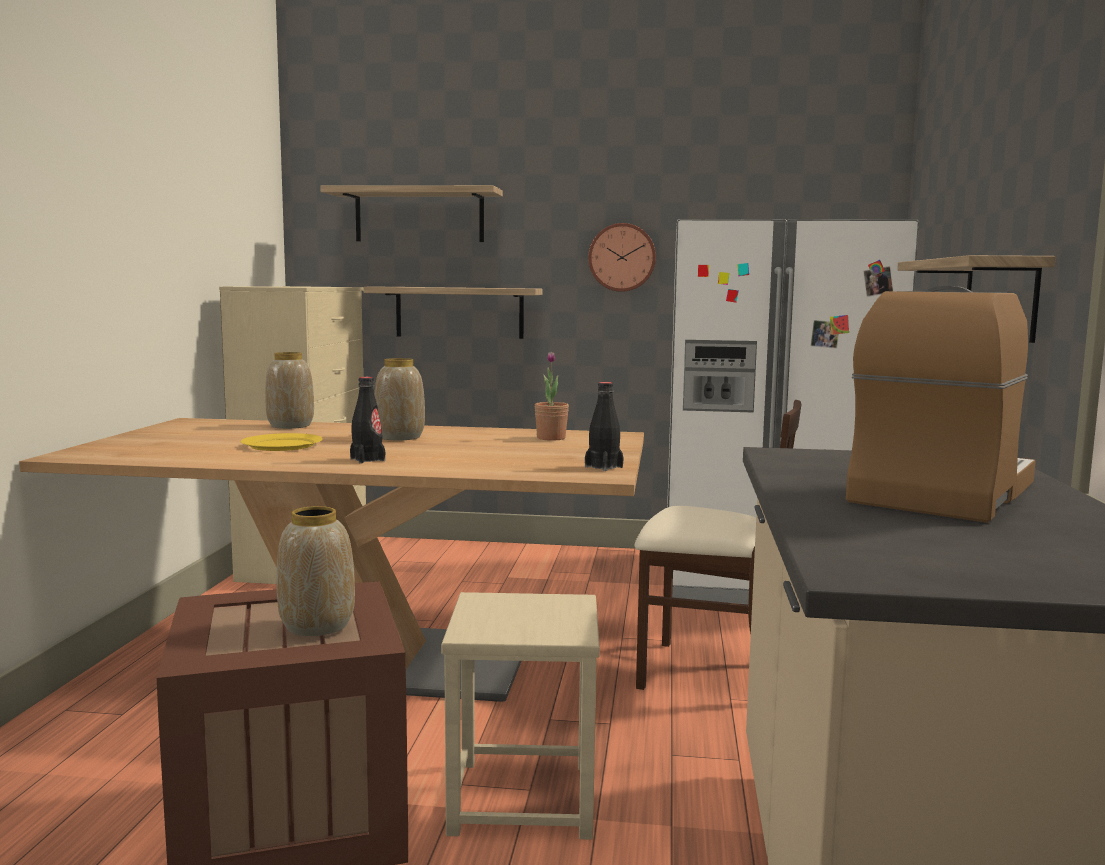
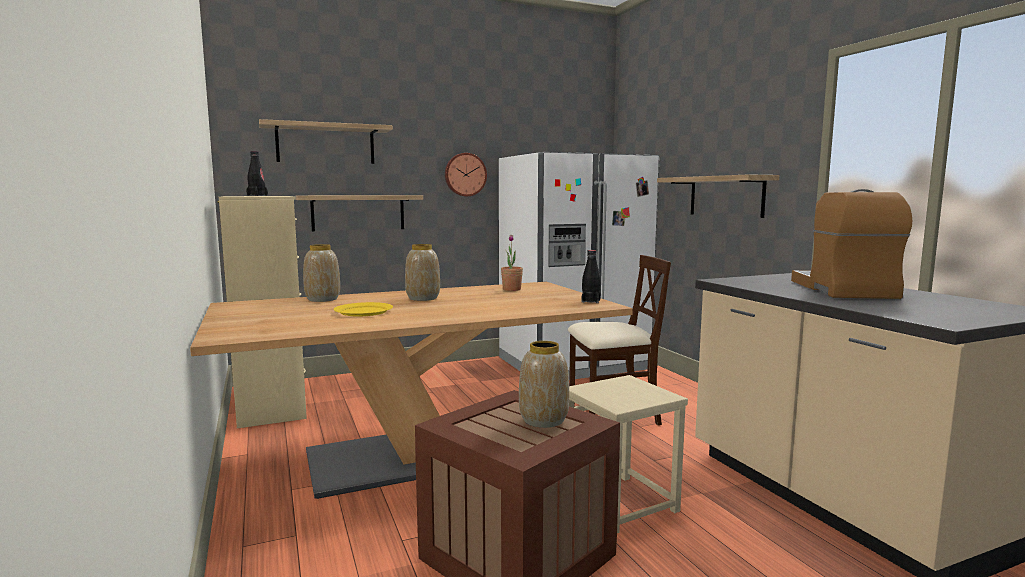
camera: 30 degrees left, 0 degrees up
black bottle [350,377,385,464] -> black bottle moved to [246,151,268,196]

